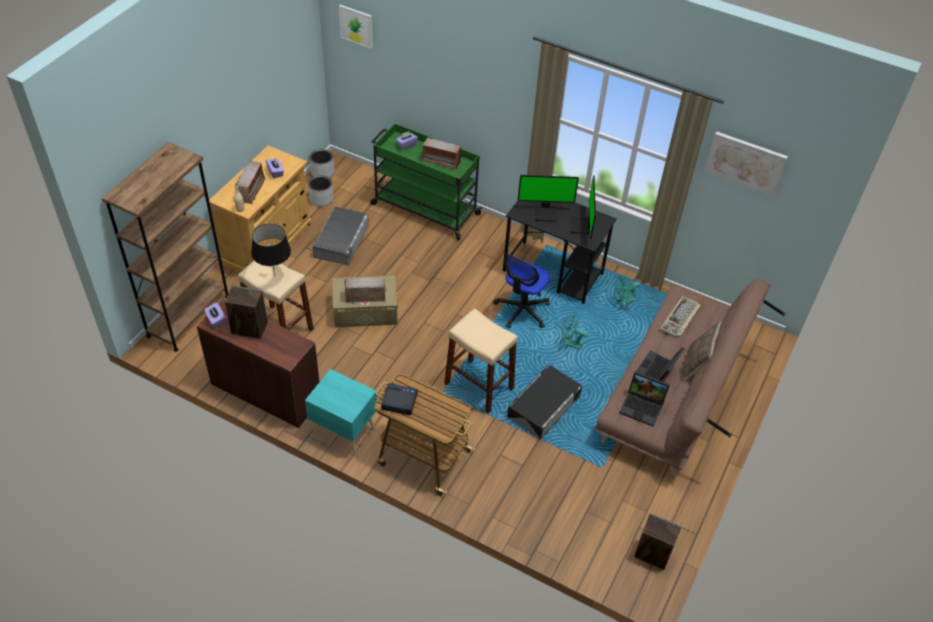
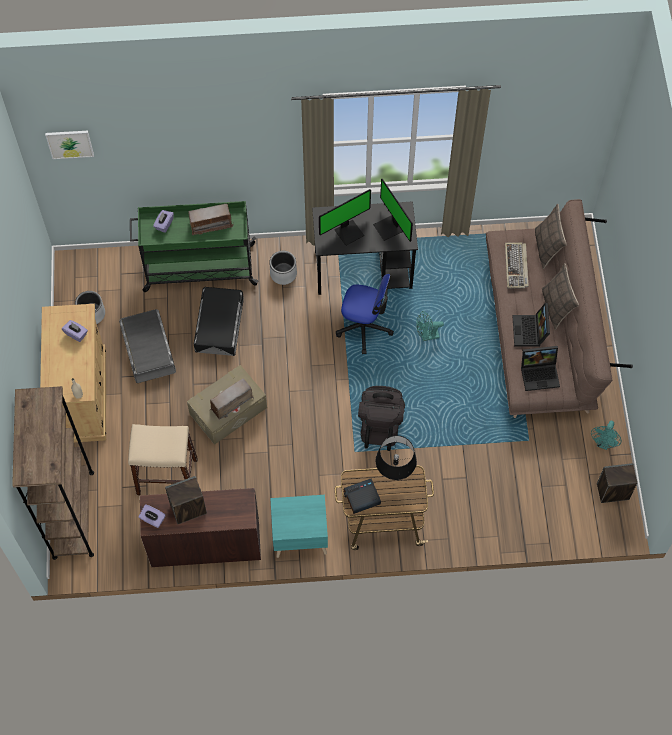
camera: 30 degrees left, 15 degrees up
radio [236,161,265,204] -> none
black table lamp [251,224,291,276] -> black table lamp moved to [376,435,417,480]
grey planter [310,149,334,178] -> grey planter moved to [269,251,297,285]
beige stool [444,309,518,414] -> black backpack [358,386,405,451]
office chair [494,254,550,328] -> office chair turned 75 degrees counterclockwise [336,274,394,354]
black storage box [507,365,582,439] -> black storage box moved to [194,287,244,356]
turquoise fan [615,275,640,307] -> turquoise fan moved to [591,421,621,450]
picture [705,132,788,196] -> none
none -> pillow [535,204,567,269]

